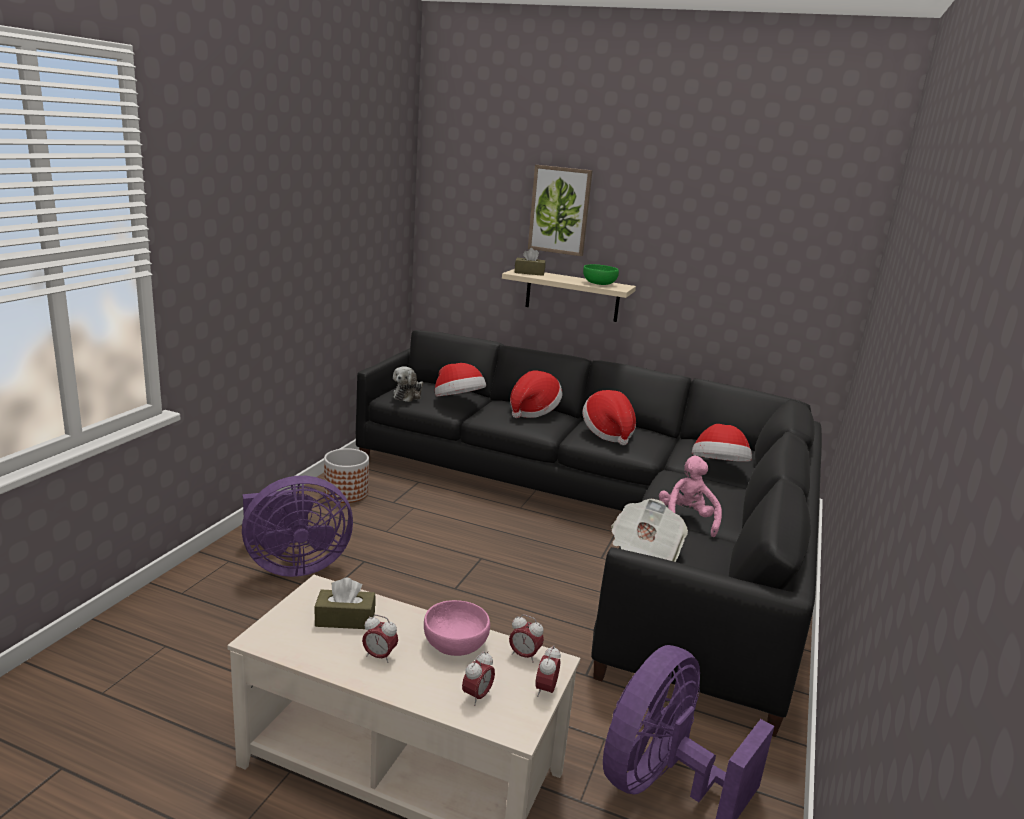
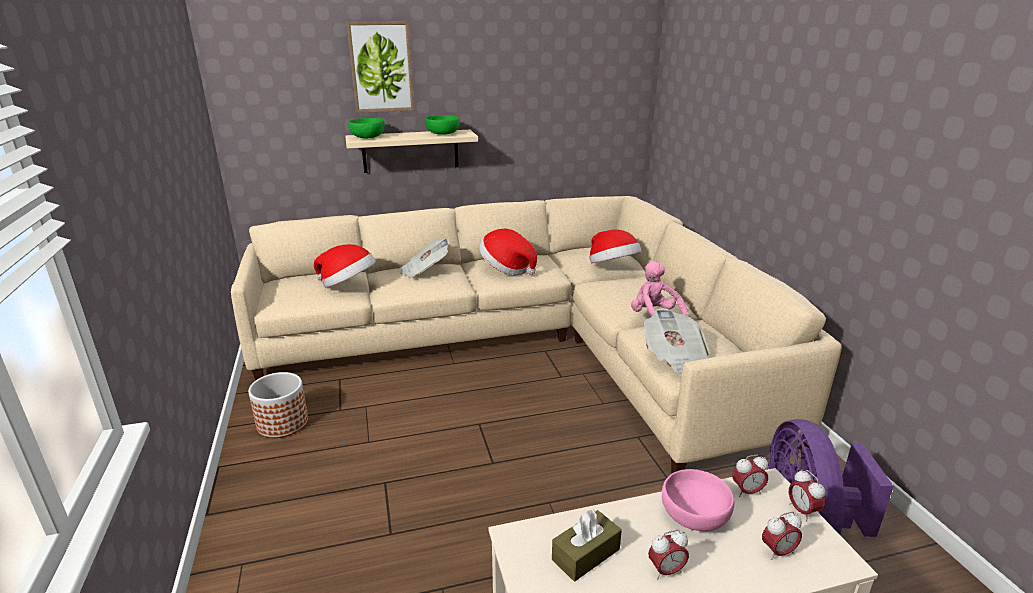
camera: 35 degrees left, 5 degrees up
purple fan [242,476,353,577] -> none
black sofa [356,330,822,737] -> beige sofa [231,196,842,473]
plush toy [393,366,423,402] -> none
alarm clock [462,651,495,706] -> alarm clock turned 75 degrees clockwise [762,511,802,560]
hat [510,370,562,418] -> newspaper [398,239,450,278]
brown tissue box [515,248,546,276] -> green bowl [348,118,385,138]

